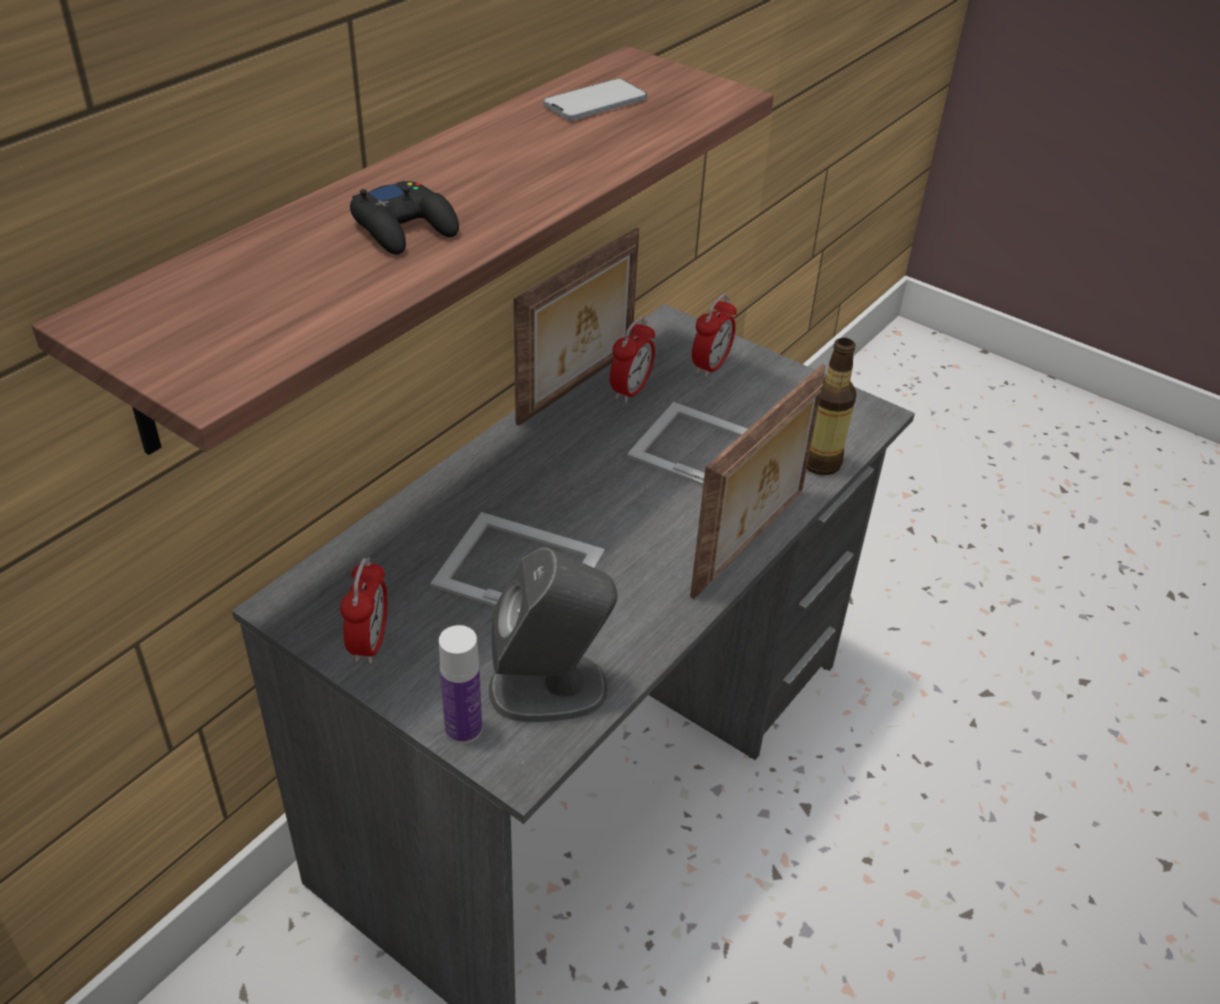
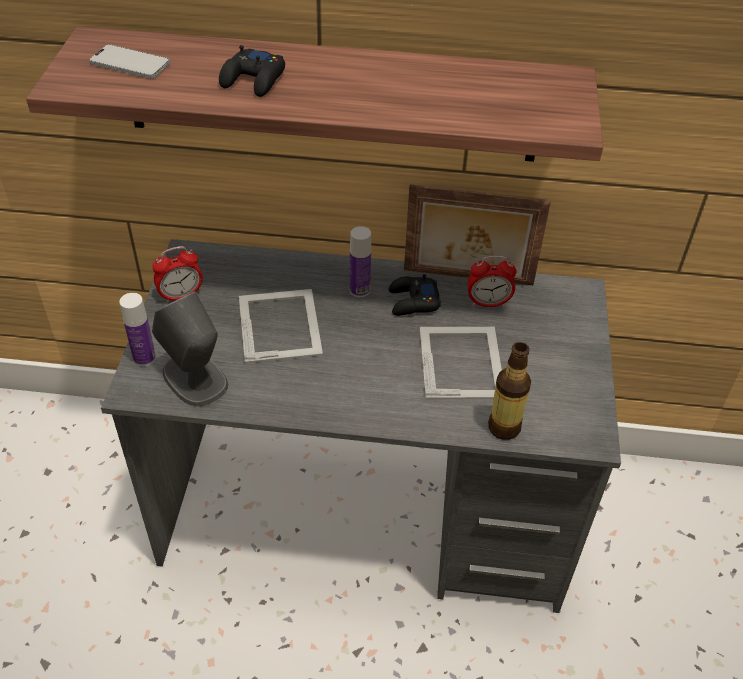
camera: 60 degrees right, 5 degrees up
phone [543,78,647,121] -> phone moved to [89,44,170,79]
picture frame [690,364,826,599] -> none
alarm clock [692,294,737,378] -> none
none -> bottle [350,226,371,297]
none -> black game controller [389,274,441,316]

